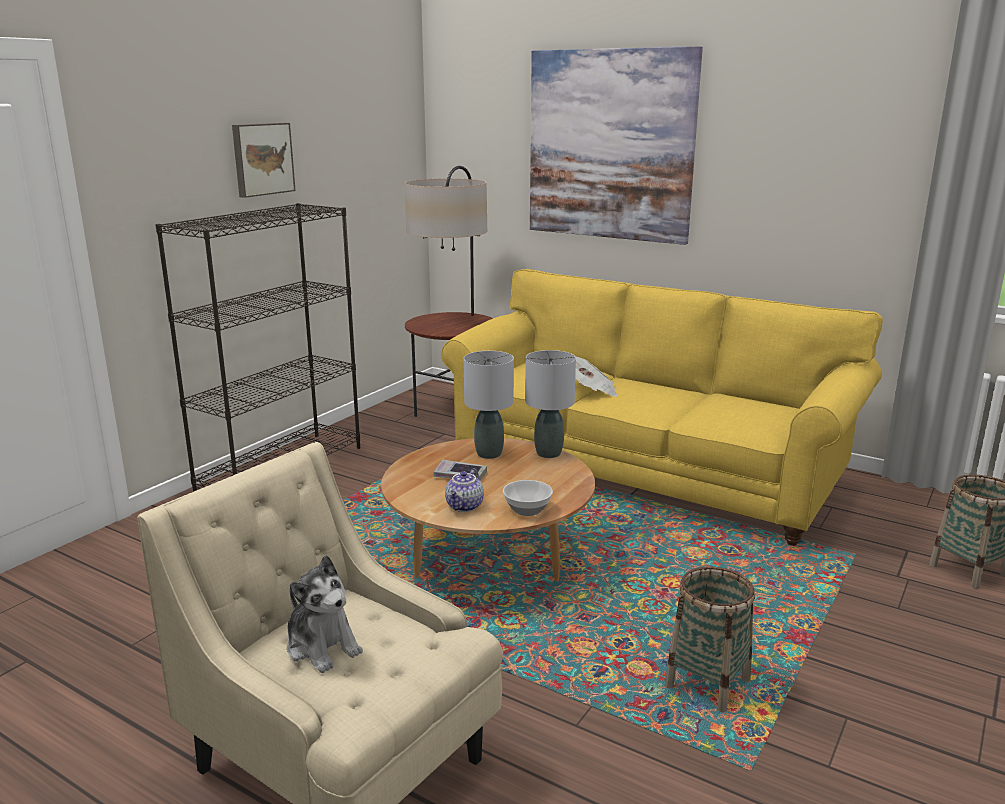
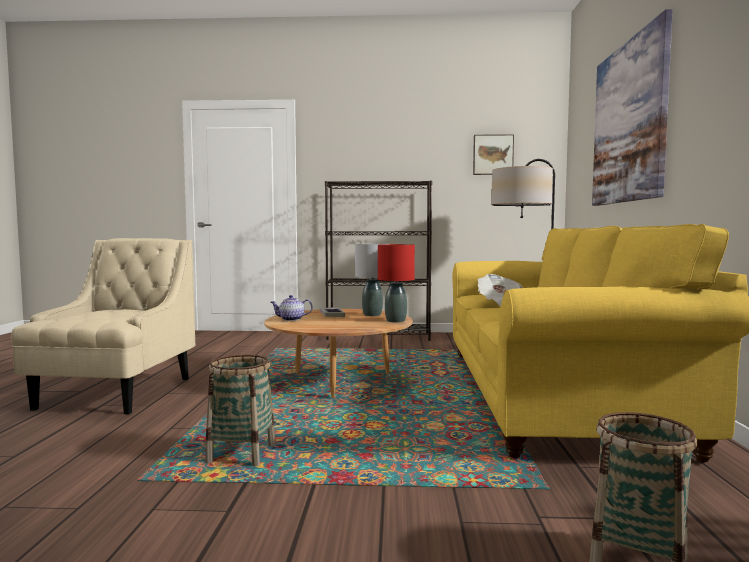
camera: 60 degrees right, 15 degrees down
picture [232,123,296,198] -> picture moved to [473,134,514,175]
plush toy [287,555,363,673] -> none
bowl [503,480,553,516] -> none
grey table lamp [525,350,576,458] -> red table lamp [378,244,415,323]

